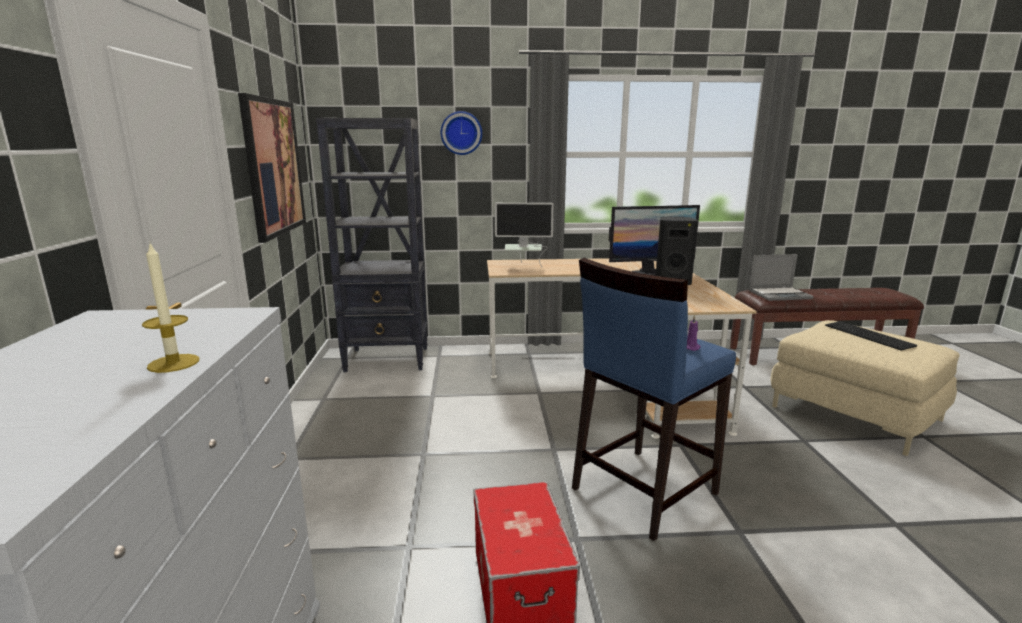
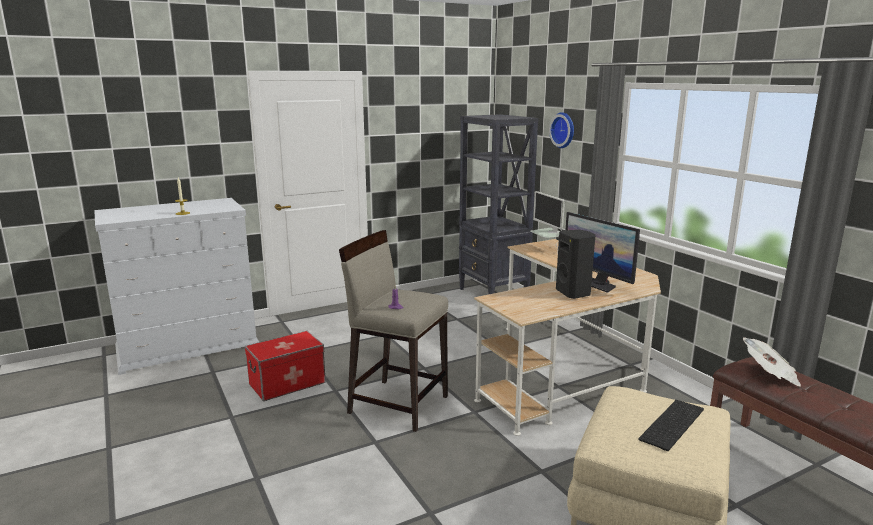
camera: 65 degrees right, 0 degrees up
picture [238,93,306,243] -> none
blue stool [572,258,736,541] -> beige stool [339,230,448,432]
laptop [749,254,814,301] -> newspaper [743,337,802,387]

